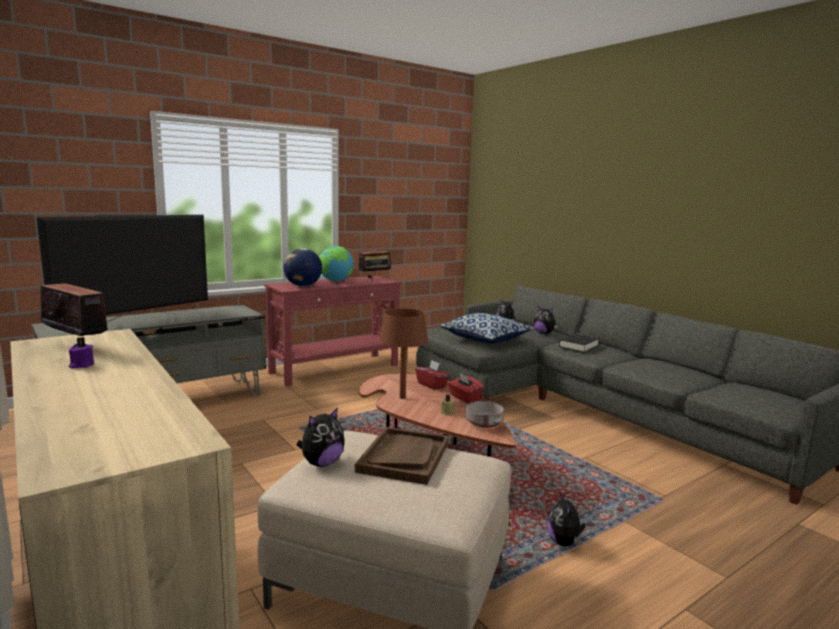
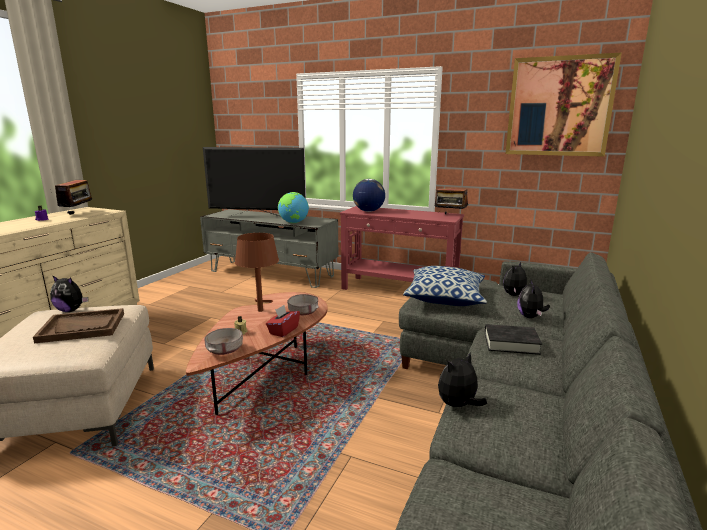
camera: 60 degrees right, 5 degrees up
globe [319,246,354,282] -> globe moved to [278,192,309,223]
red tissue box [416,360,450,390] -> grey bowl [287,294,319,315]
plush toy [547,491,586,546] -> plush toy moved to [438,352,487,407]
none -> picture [505,53,622,157]

